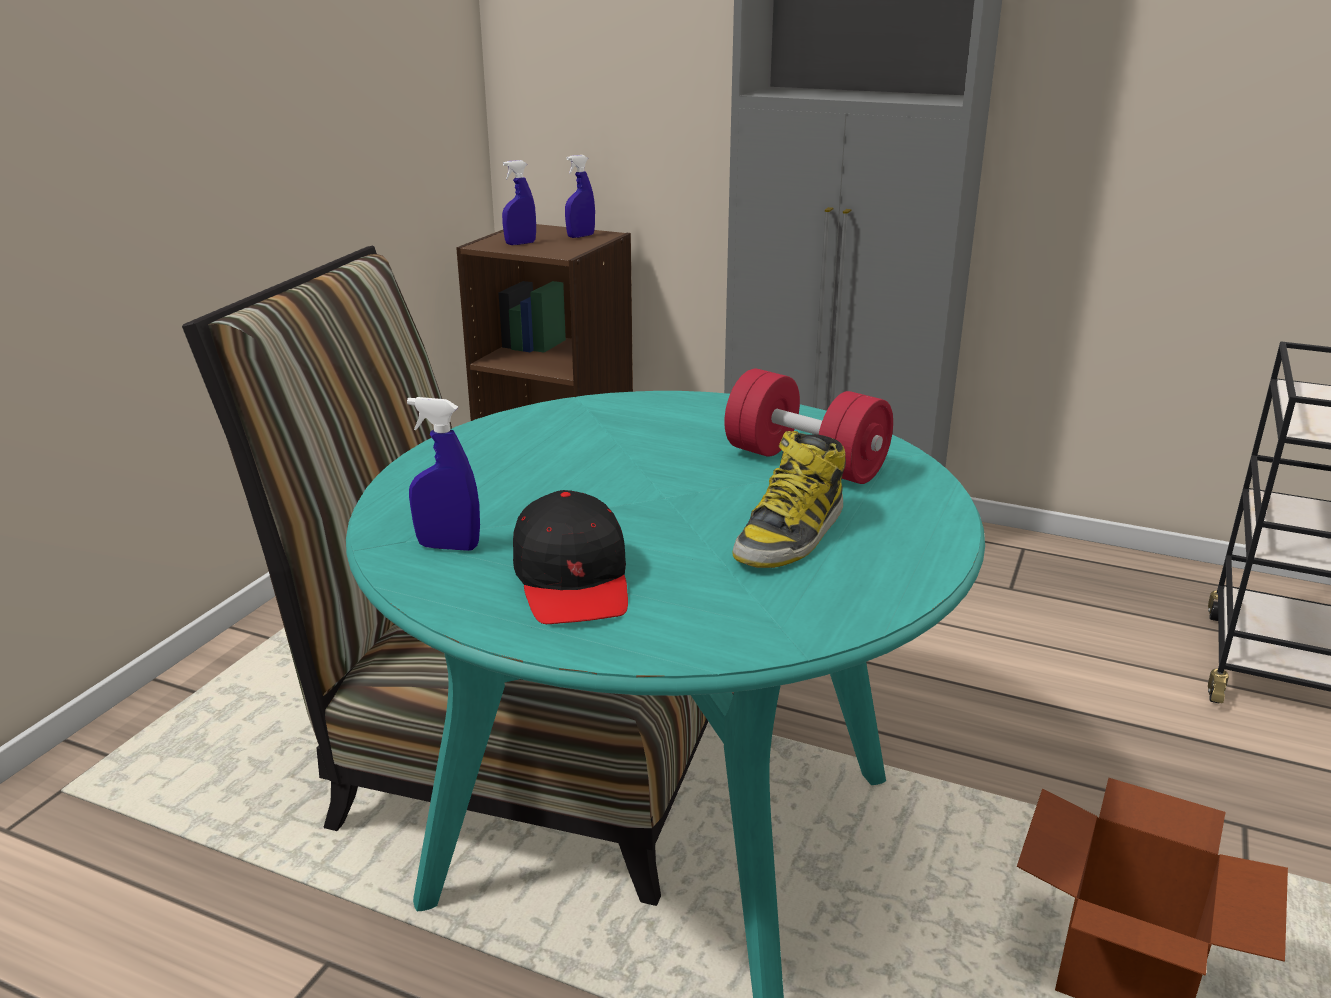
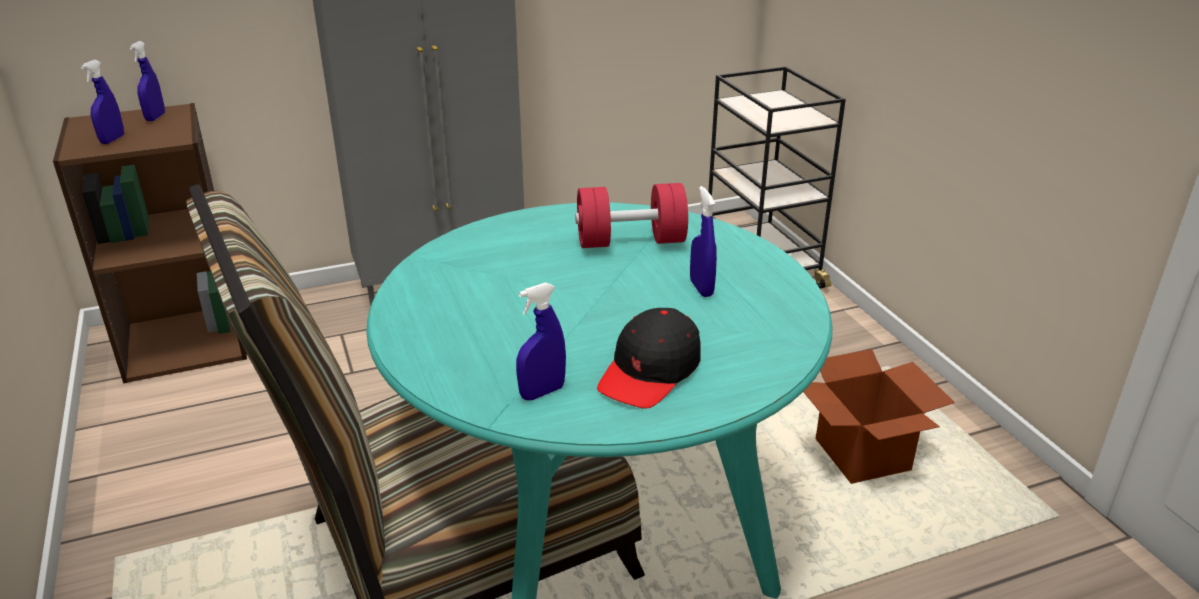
camera: 45 degrees left, 5 degrees up
black cap [513,490,628,624] -> black cap turned 90 degrees clockwise [597,308,701,409]
boot [733,431,846,568] -> blue spray bottle [690,186,717,297]

